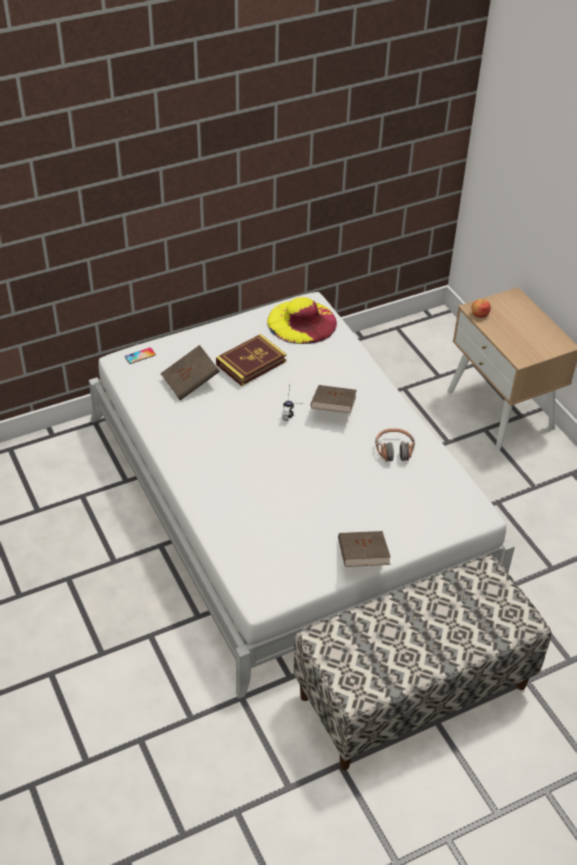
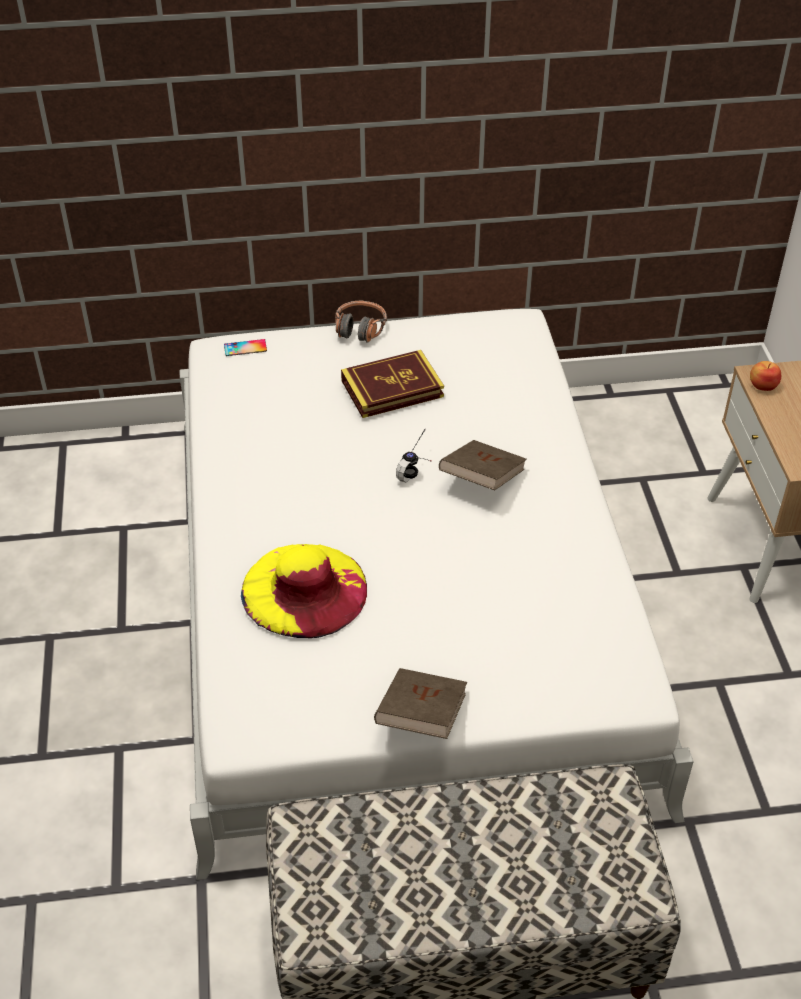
camera: 20 degrees right, 0 degrees up
brown book [160,345,220,400] -> none
yellow hat [267,297,337,344] -> yellow hat moved to [241,544,367,638]
headphones [375,428,415,462] -> headphones moved to [335,301,387,343]

